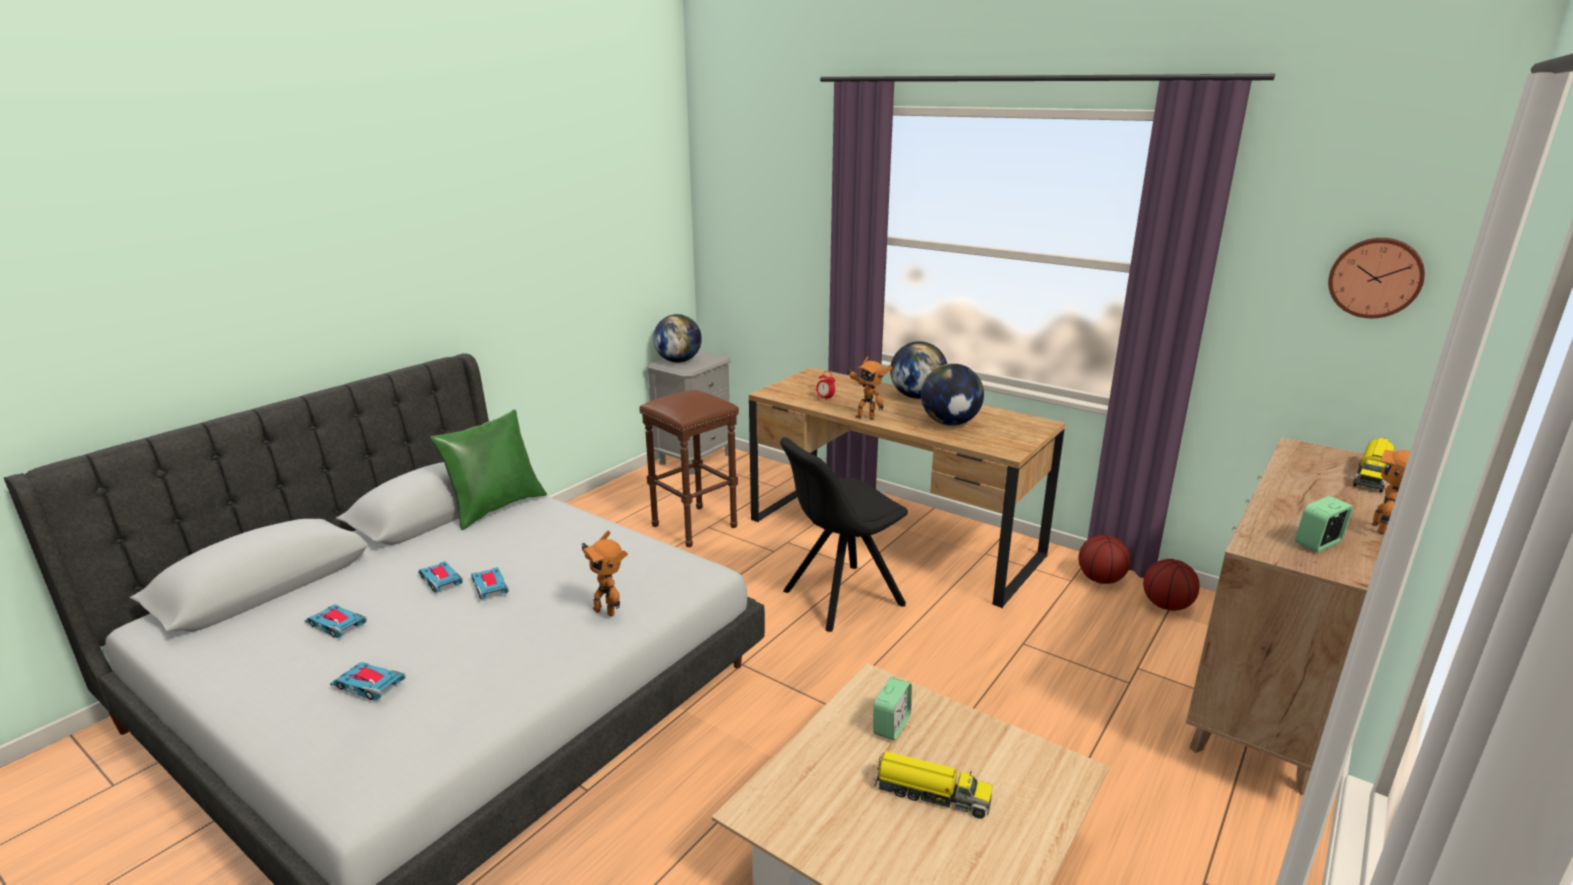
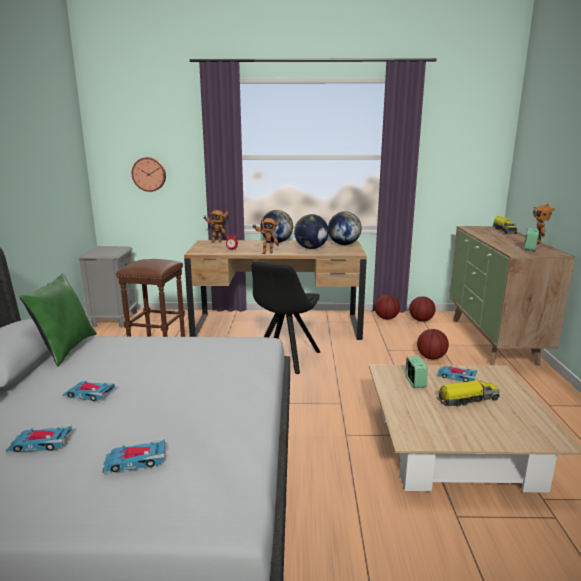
camera: 35 degrees left, 5 degrees down
toy car [471,567,509,600] -> toy car moved to [437,366,477,382]
toy robot [581,531,628,616] -> toy robot moved to [203,209,228,243]
globe [653,314,702,363] -> globe moved to [328,212,361,245]
wall clock [1328,238,1425,318] -> wall clock moved to [132,157,166,192]
none -> basketball [417,329,449,359]

